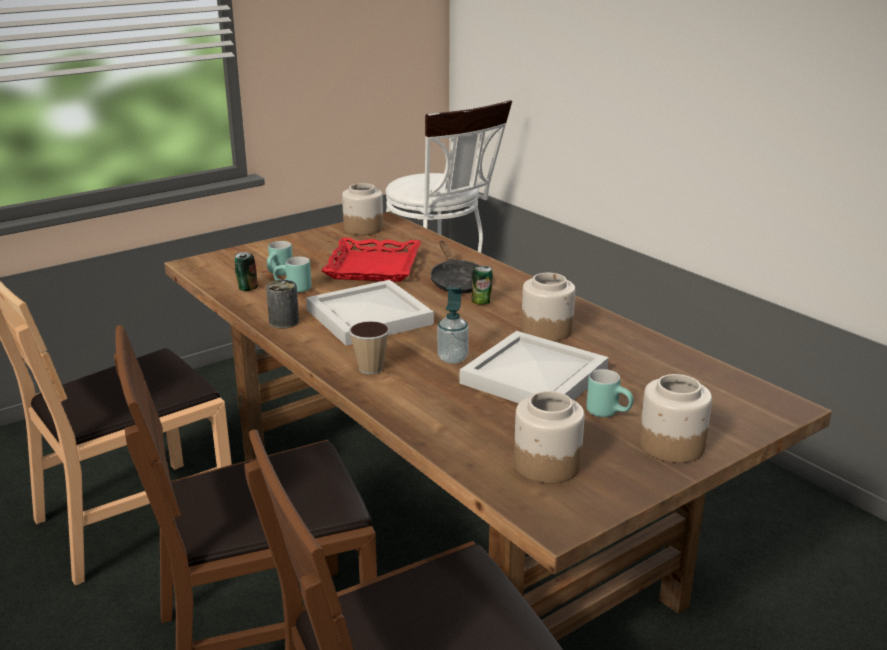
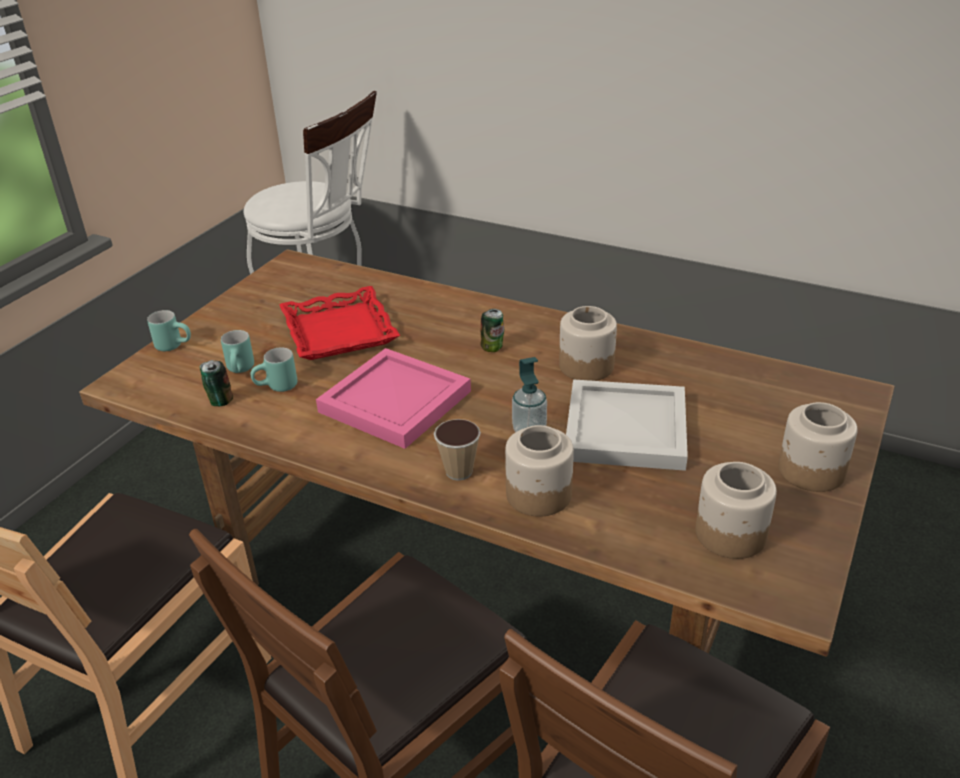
camera: 25 degrees left, 10 degrees up
can [266,280,299,328] -> none
white tray [306,280,434,346] -> pink tray [316,348,471,449]
jar [342,183,383,235] -> jar moved to [505,425,574,517]
black frying pan [430,240,480,294] -> none
turquoise mug [586,369,633,417] -> turquoise mug moved to [147,310,191,351]

